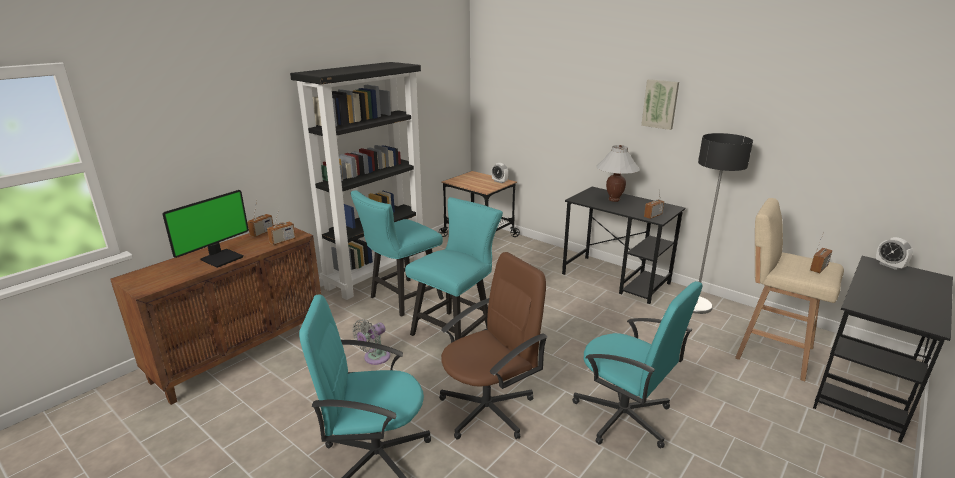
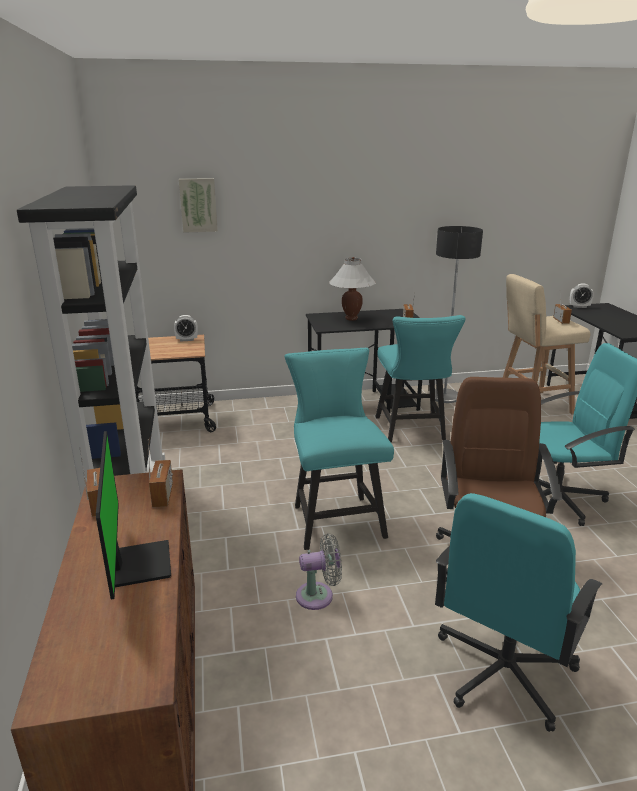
camera: 50 degrees left, 0 degrees up
turquoise chair [351,190,444,317] -> turquoise chair moved to [375,315,466,443]
grey fan [352,319,390,365] -> grey fan turned 90 degrees counterclockwise [296,533,342,610]
picture [641,79,679,130] -> picture moved to [179,178,218,233]

